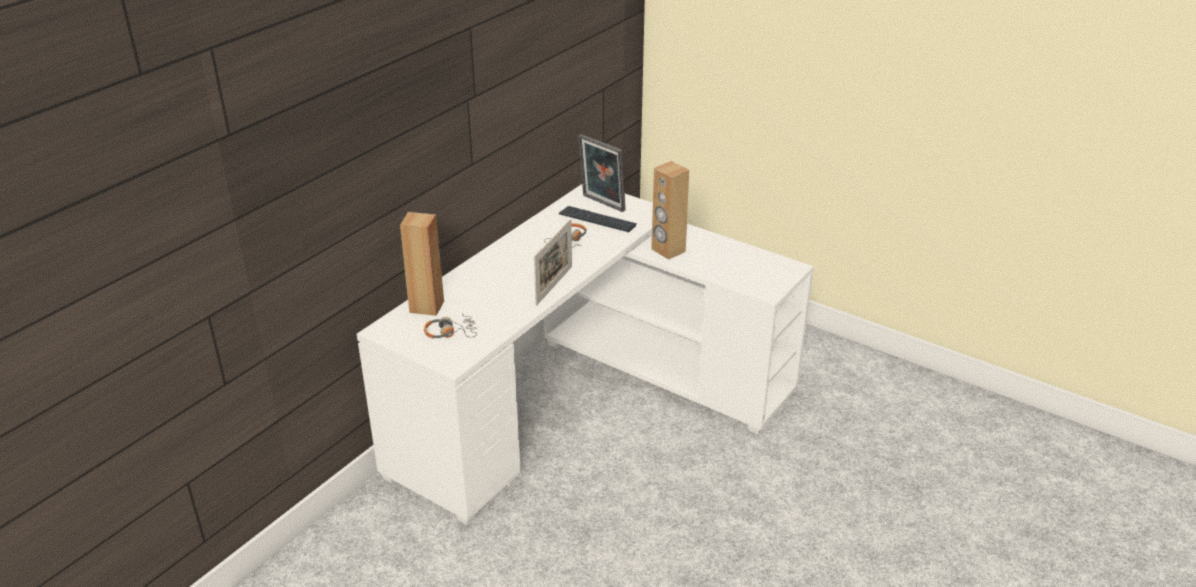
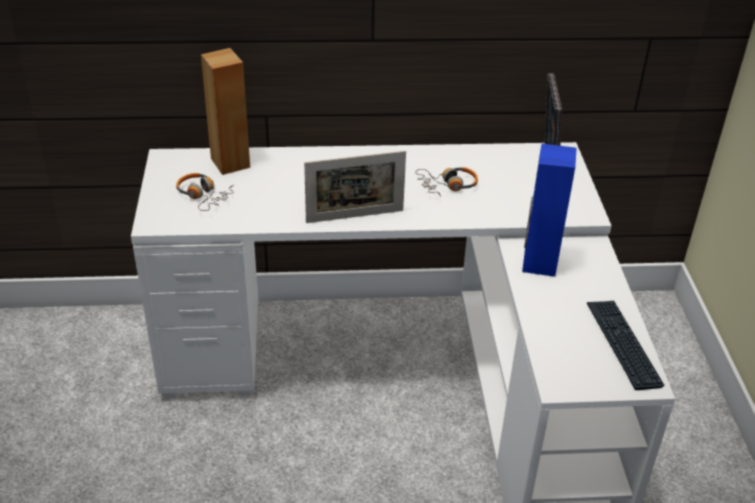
camera: 50 degrees right, 5 degrees up
keyboard [559,206,637,232] -> keyboard moved to [587,301,665,390]
brown speaker [651,161,689,260] -> blue speaker [522,143,577,277]

